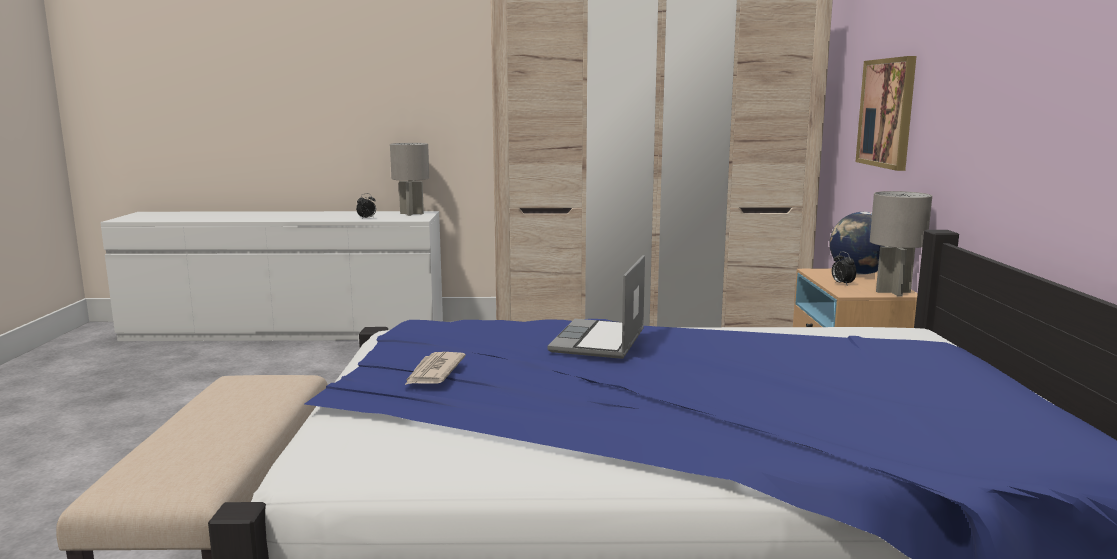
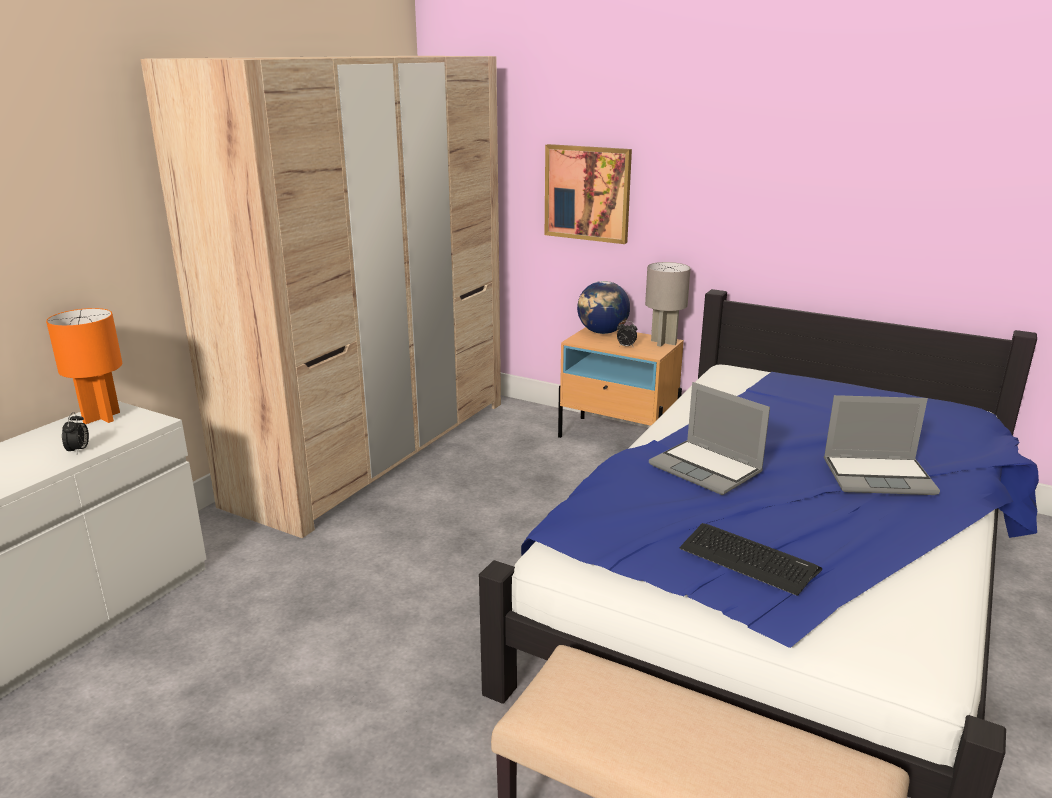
camera: 60 degrees left, 10 degrees up
grey table lamp [390,143,429,216] -> orange table lamp [46,308,122,424]
newspaper [405,352,466,385] -> keyboard [680,523,822,596]
none -> laptop [824,395,940,495]

